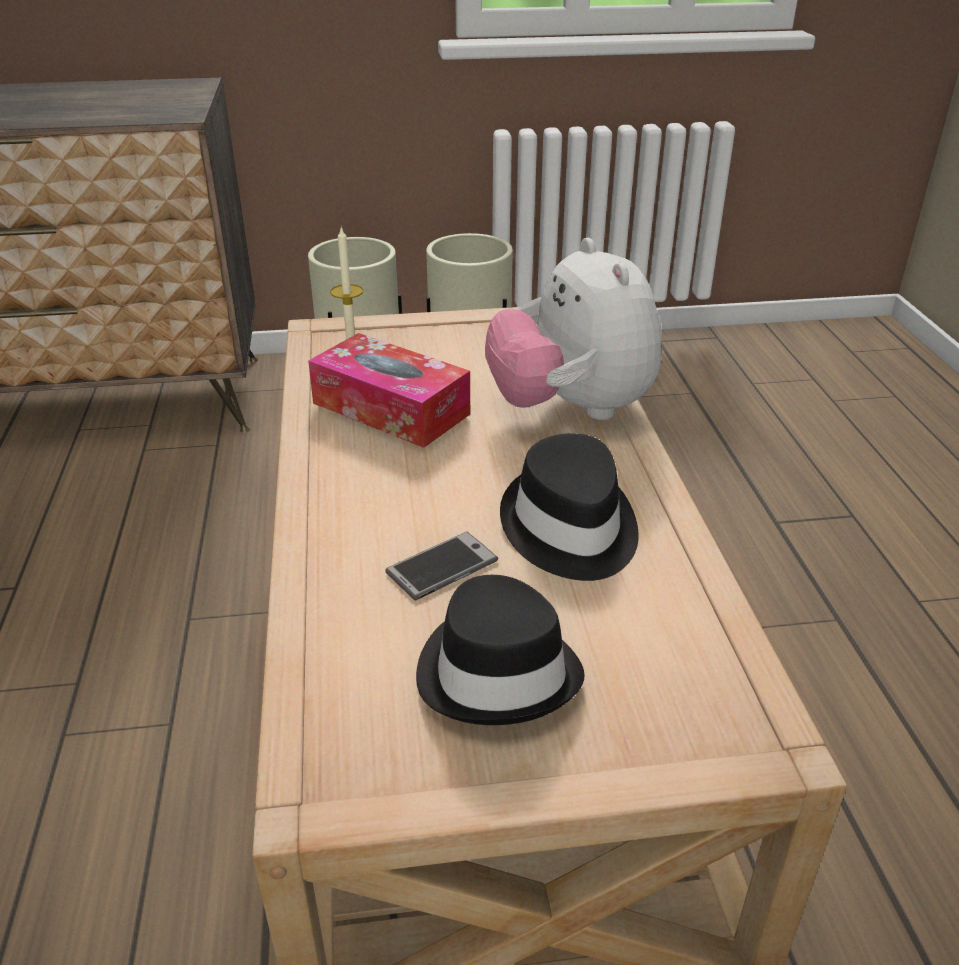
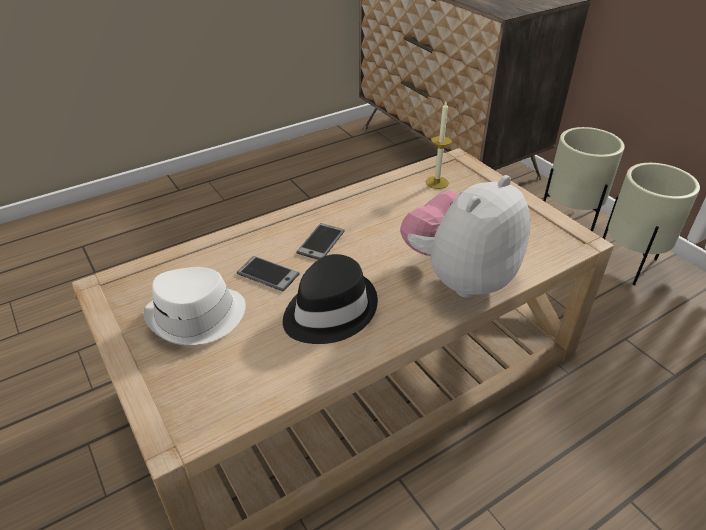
camera: 65 degrees right, 5 degrees up
tissue box [308,333,470,448] -> none
black hat [416,575,585,725] -> white hat [143,267,246,346]
none -> phone [297,223,345,260]

